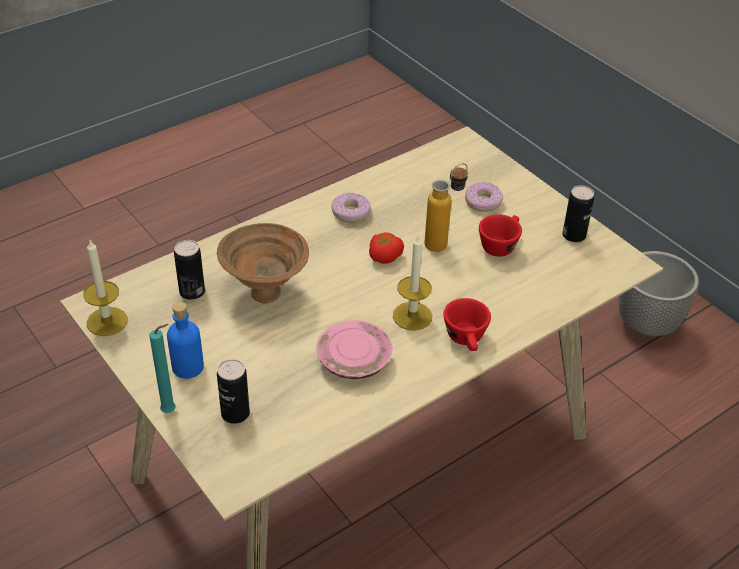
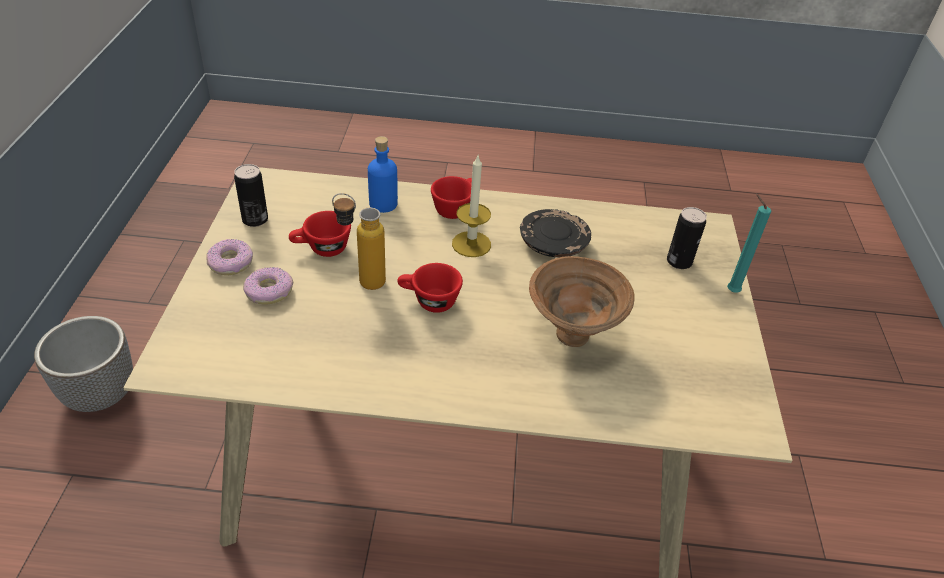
camera: 140 degrees left, 0 degrees up
candle [83,240,127,336] -> none
blue bottle [167,302,204,379] -> blue bottle moved to [368,136,398,213]
can [174,240,205,300] -> none
pink plate [316,320,392,379] -> black plate [520,209,591,257]
donut [331,193,371,223] -> donut moved to [206,239,253,275]
tomato [369,233,404,264] -> red cup [397,263,463,313]

